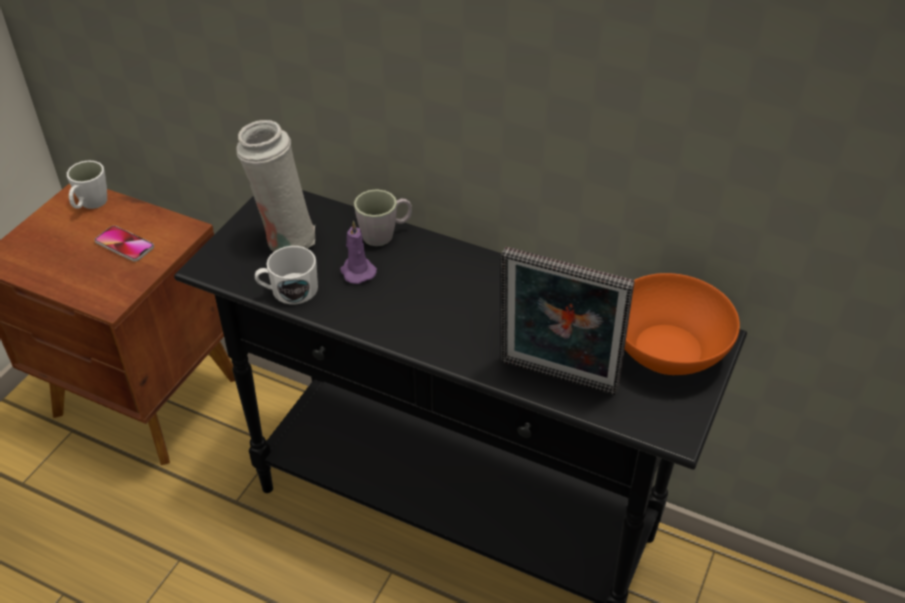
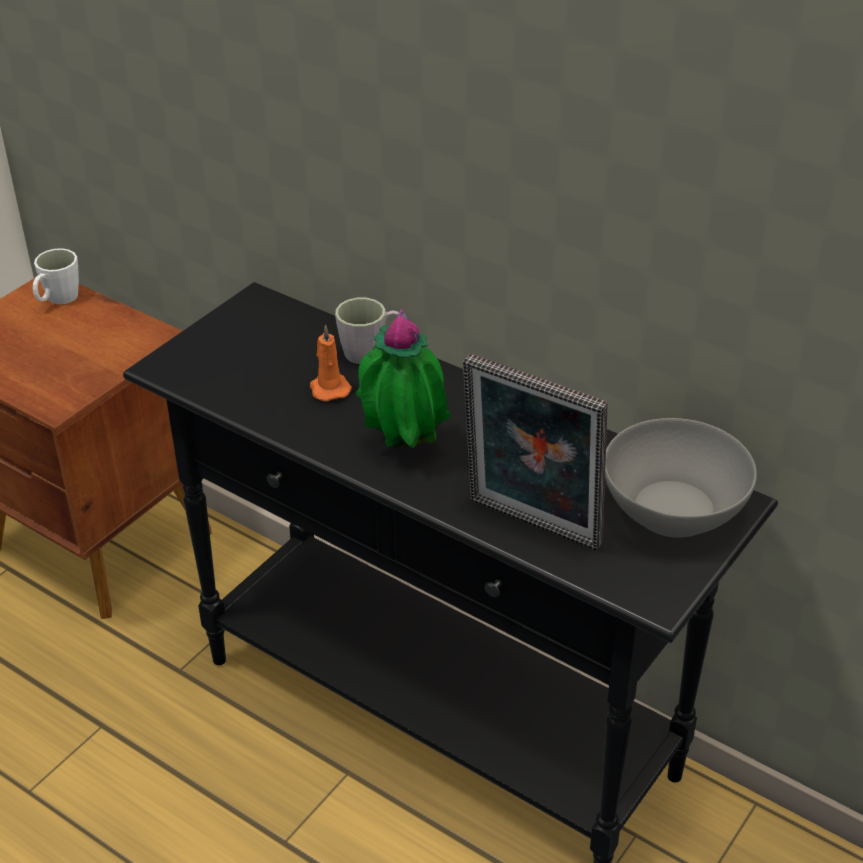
camera: 10 degrees right, 5 degrees down
phone [95,226,154,262] -> none
white vase [236,120,315,252] -> none
white mug [255,246,318,304] -> none
purple candle [340,220,377,284] -> orange candle [310,324,352,401]
orange bowl [625,273,740,375] -> grey bowl [605,418,757,538]
none -> potted plant [356,309,451,448]

